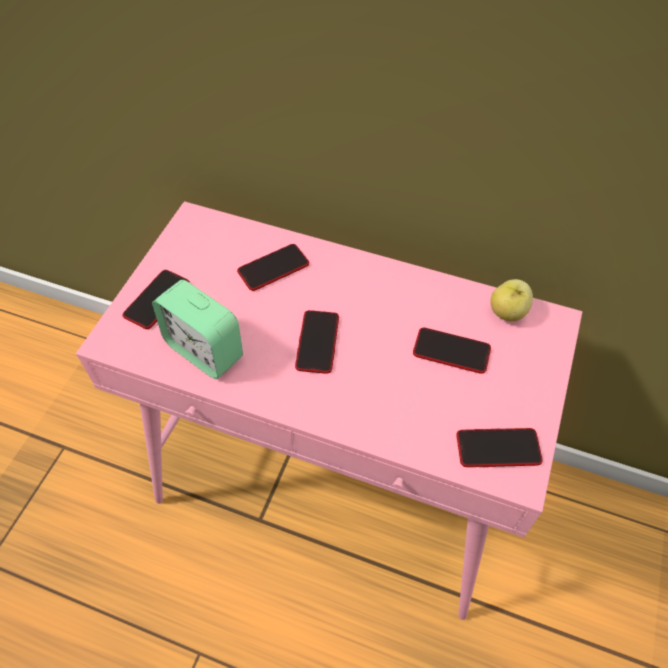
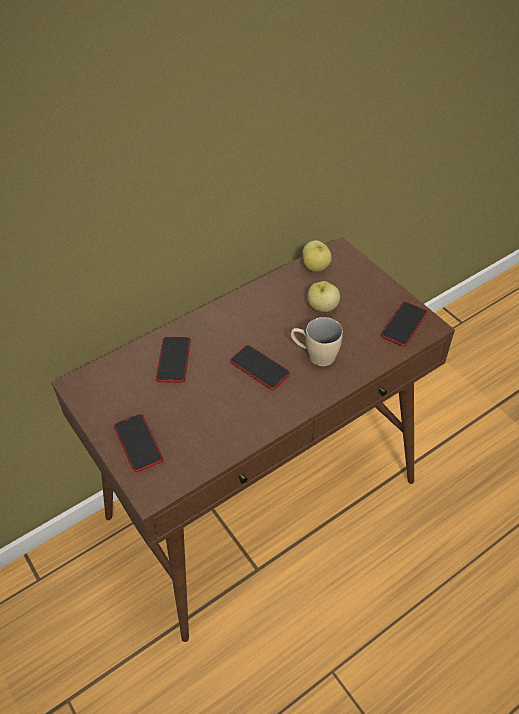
camera: 55 degrees left, 5 degrees down
pink console table [76,201,583,620] -> brown console table [51,237,455,642]
alarm clock [152,280,243,379] -> none
phone [413,328,491,374] -> apple [308,281,340,312]
none -> beige mug [291,317,343,366]

